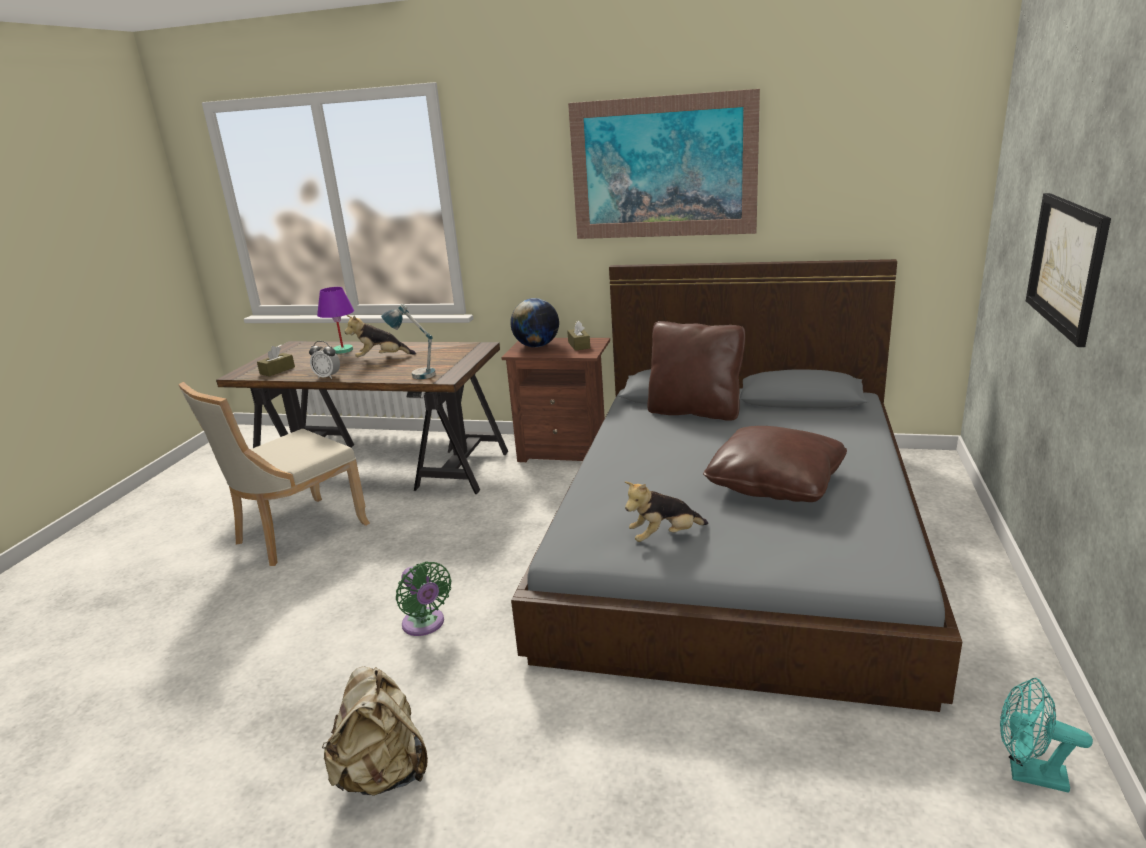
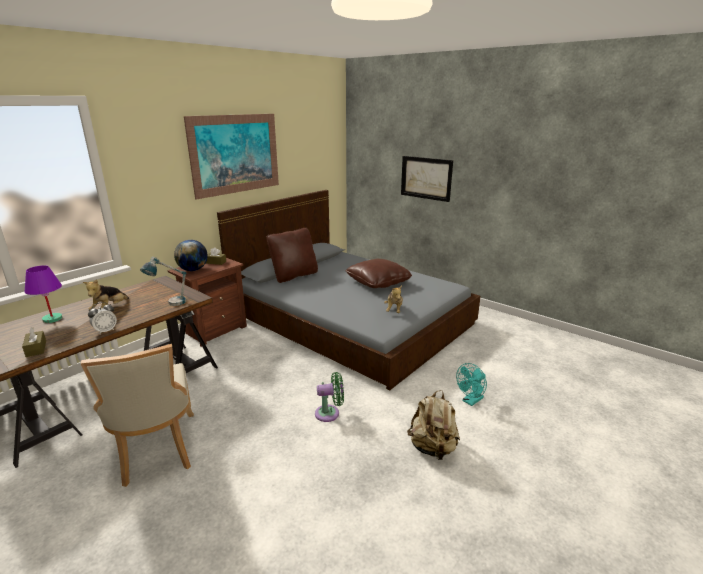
camera: 65 degrees left, 0 degrees up
turquoise fan [1000,678,1093,793] -> turquoise fan moved to [456,363,487,406]

